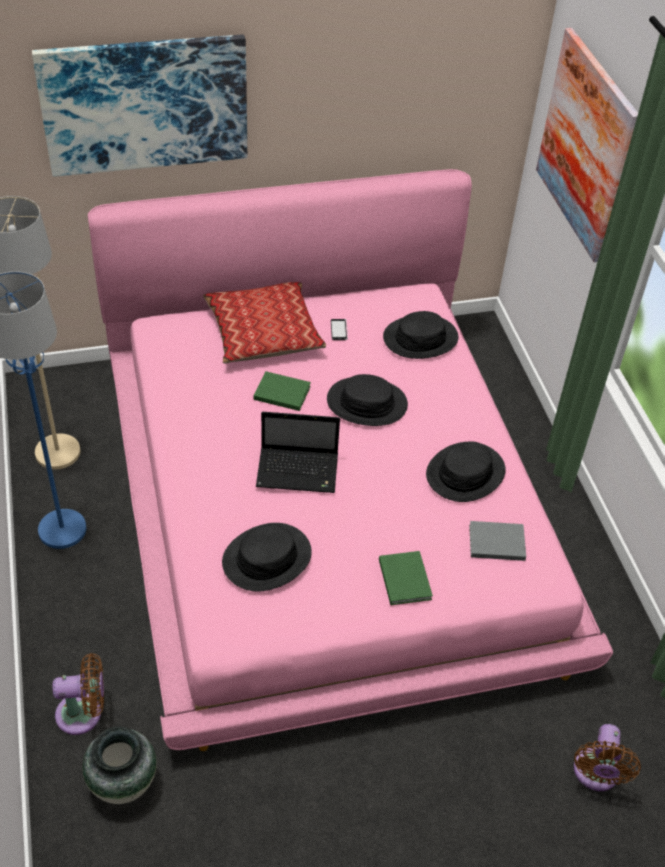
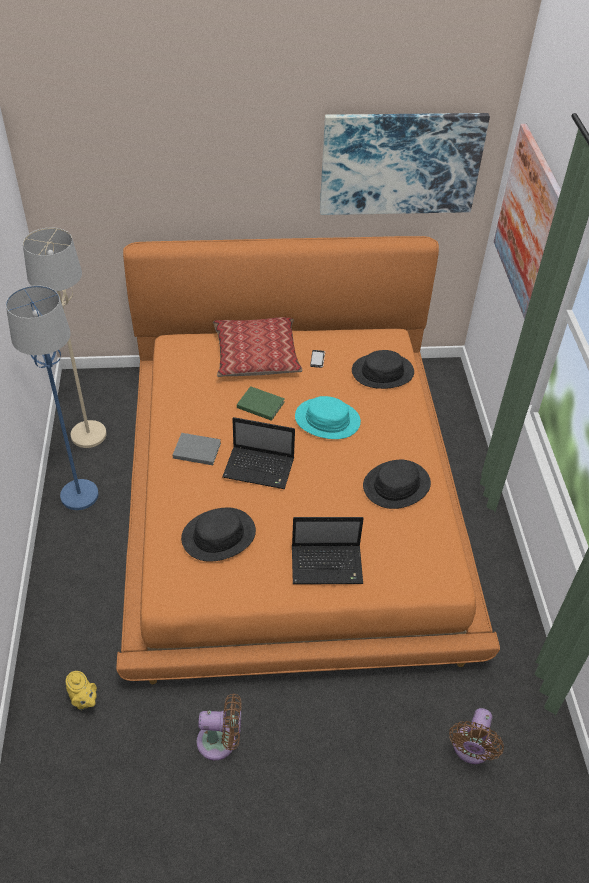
camera: 10 degrees right, 0 degrees up
picture [32,34,247,177] -> picture moved to [320,113,490,215]
brown fan [53,653,104,735] -> brown fan moved to [197,693,241,760]
vase [82,727,157,804] -> yellow teapot [66,671,97,710]
pink bed [88,169,613,751] -> orange bed [116,236,500,684]
black hat [327,374,408,426] -> turquoise hat [295,396,361,439]
green book [379,551,433,605] -> laptop [292,517,364,584]
grey book [469,521,526,561] -> grey book moved to [172,433,221,465]

